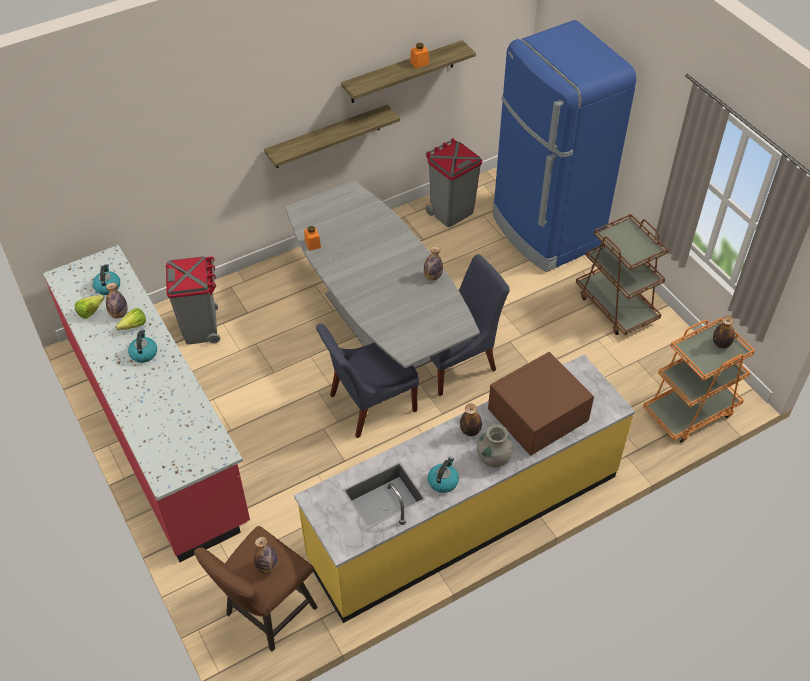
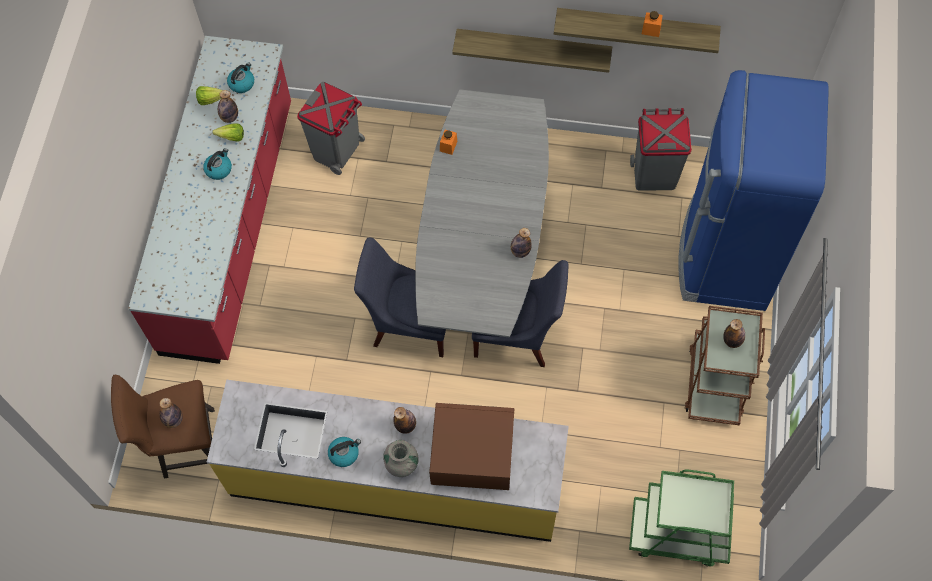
camera: 40 degrees right, 15 degrees up
orange cart [643,318,755,443] -> green cart [629,469,734,567]
bottle [713,316,735,349] -> bottle moved to [723,319,745,348]

